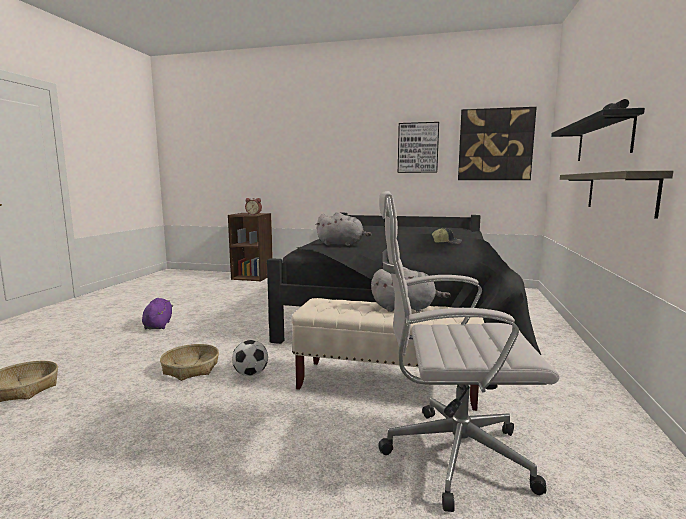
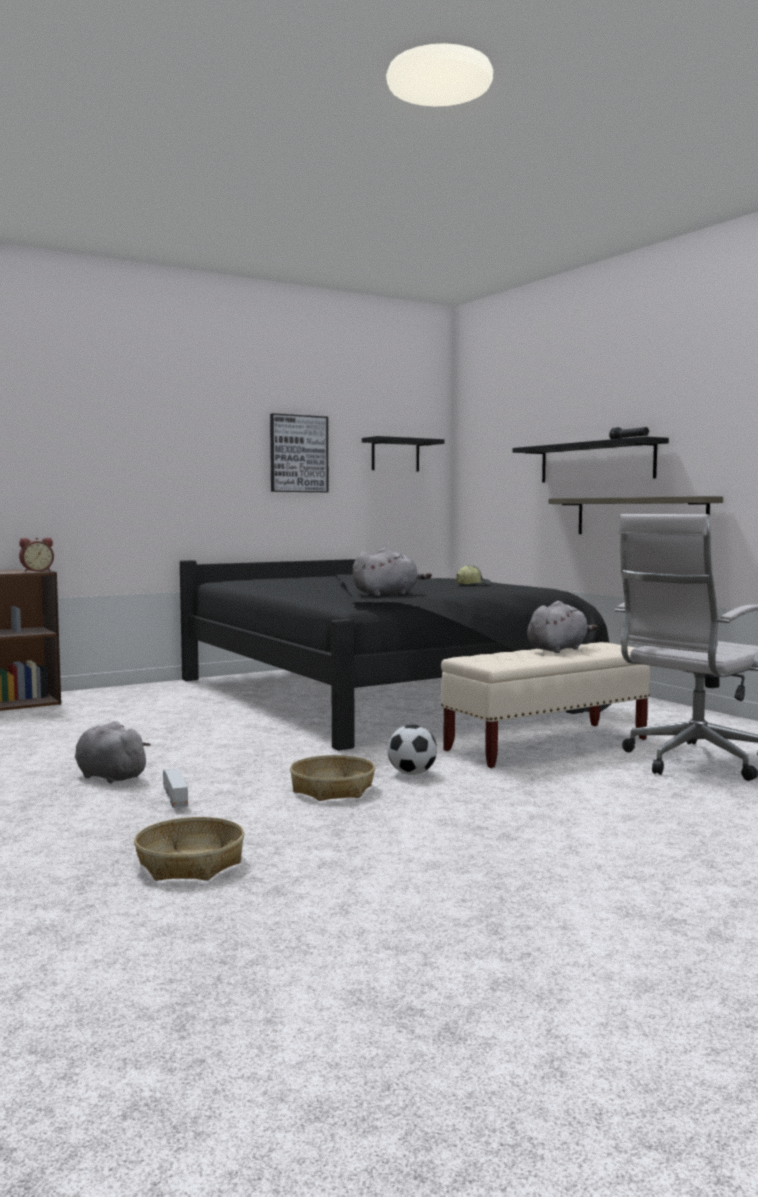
camera: 45 degrees left, 5 degrees down
purple plush toy [142,298,173,329] -> grey plush toy [75,721,150,783]
picture [458,107,537,180] -> black shelf [362,436,444,472]
none -> toy truck [163,769,188,808]

